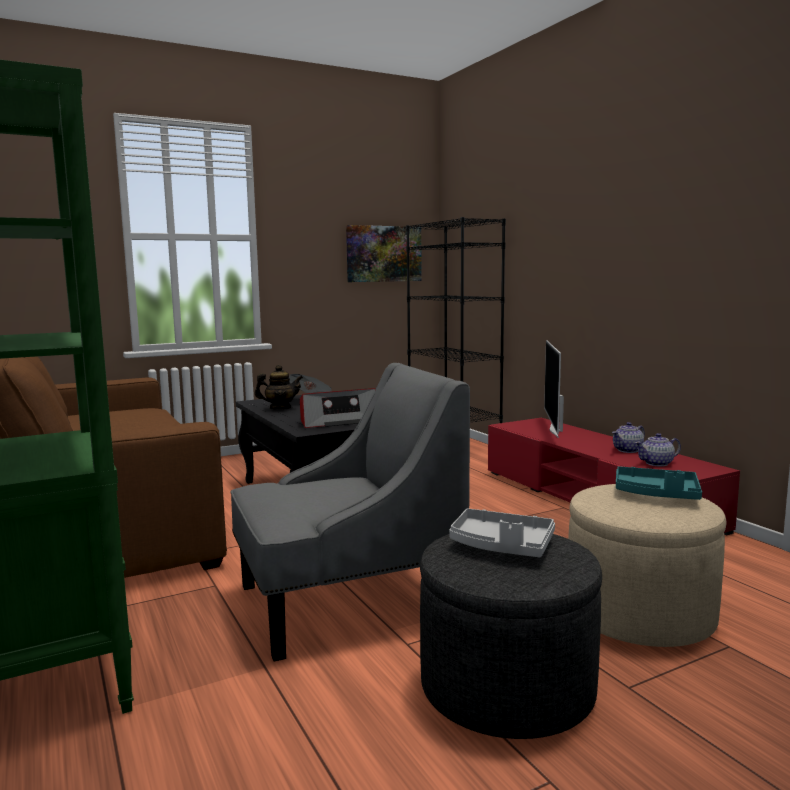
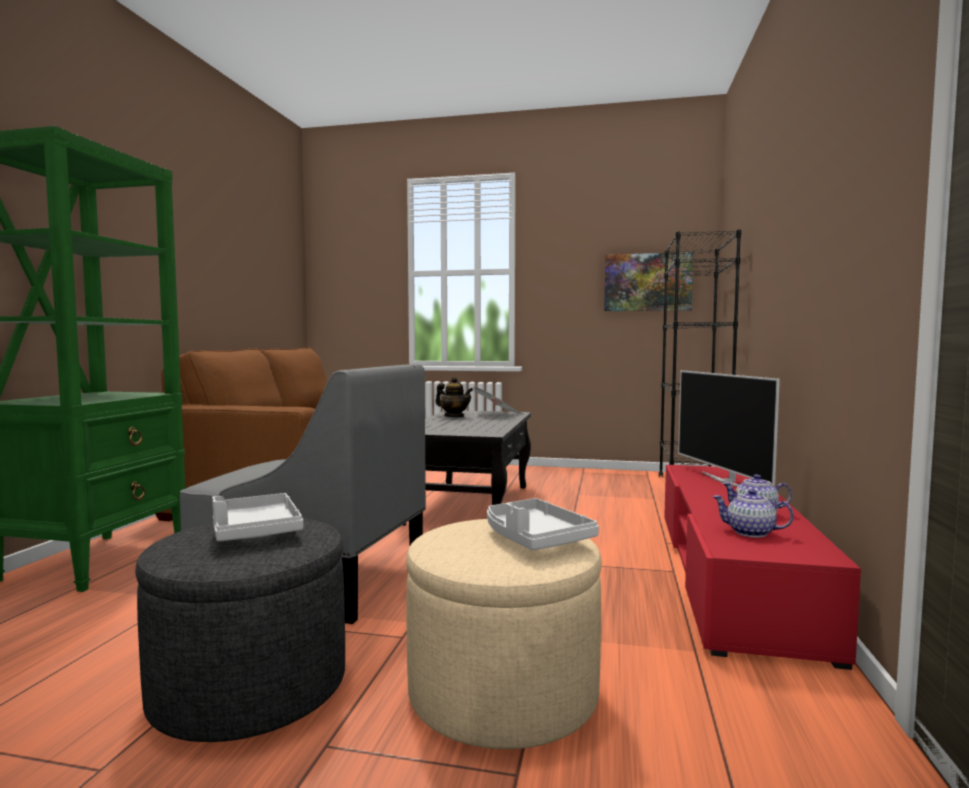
camera: 40 degrees right, 5 degrees down
radio [300,388,375,428] -> none
television [544,340,564,438] -> television turned 60 degrees counterclockwise [678,370,780,487]
turquoise tray [616,466,702,500] -> grey tray [487,498,599,550]

